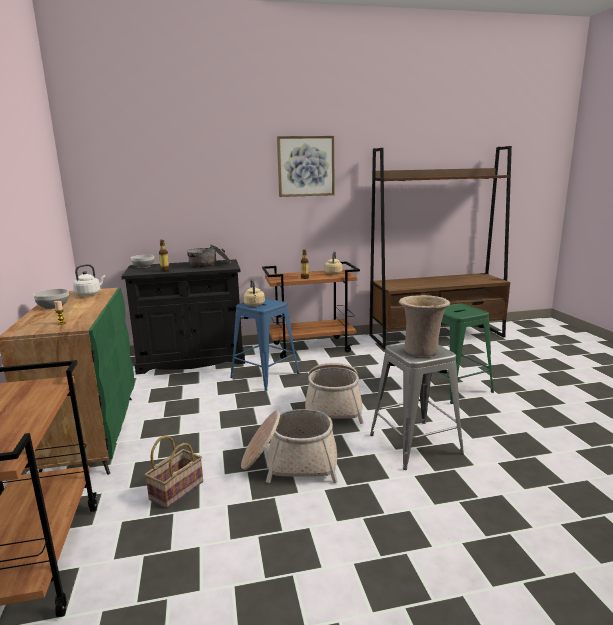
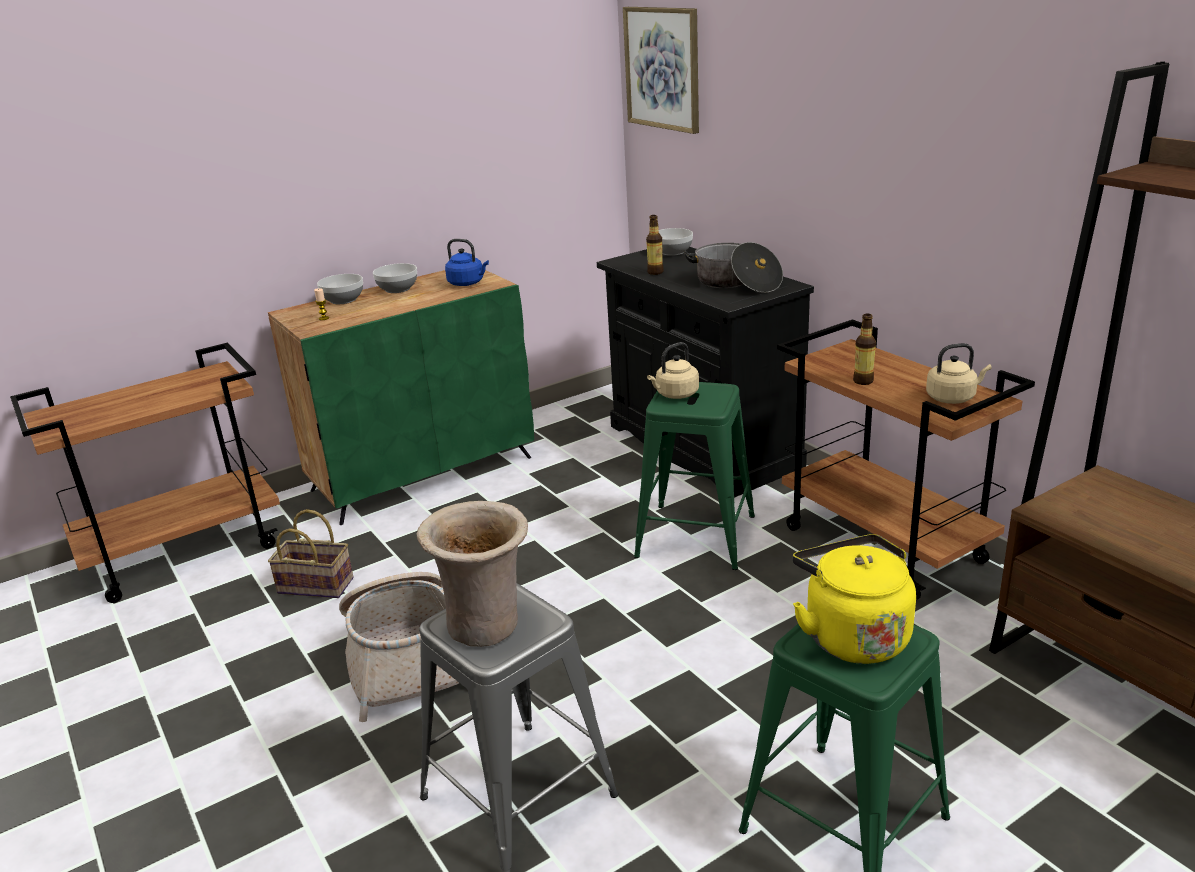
camera: 70 degrees right, 10 degrees up
white kettle [73,264,106,296] -> blue kettle [445,239,489,286]
blue stool [230,298,300,391] -> green stool [634,382,755,570]
picture [277,136,334,197] -> picture moved to [623,7,699,134]
basket [305,363,364,424] -> none
none -> bowl [317,274,363,304]
none -> yellow kettle [793,534,916,664]

